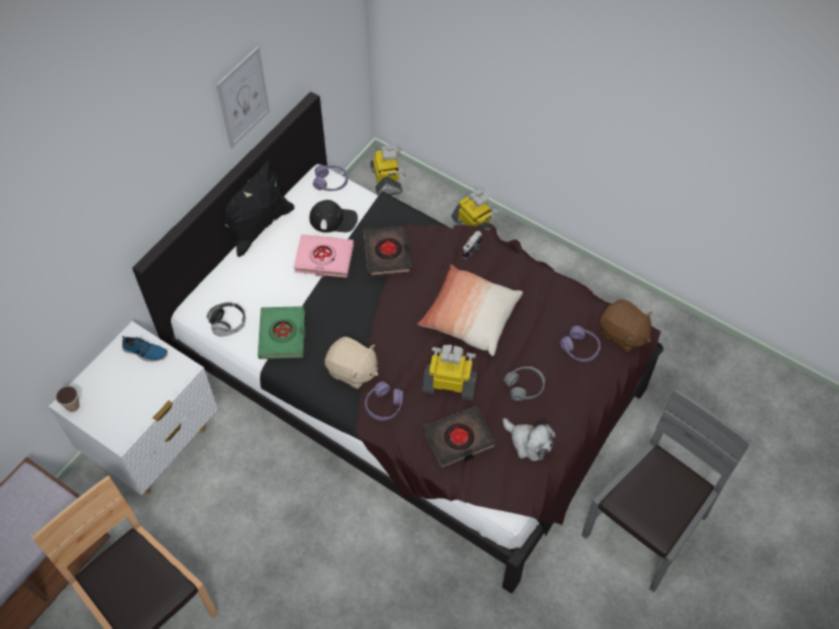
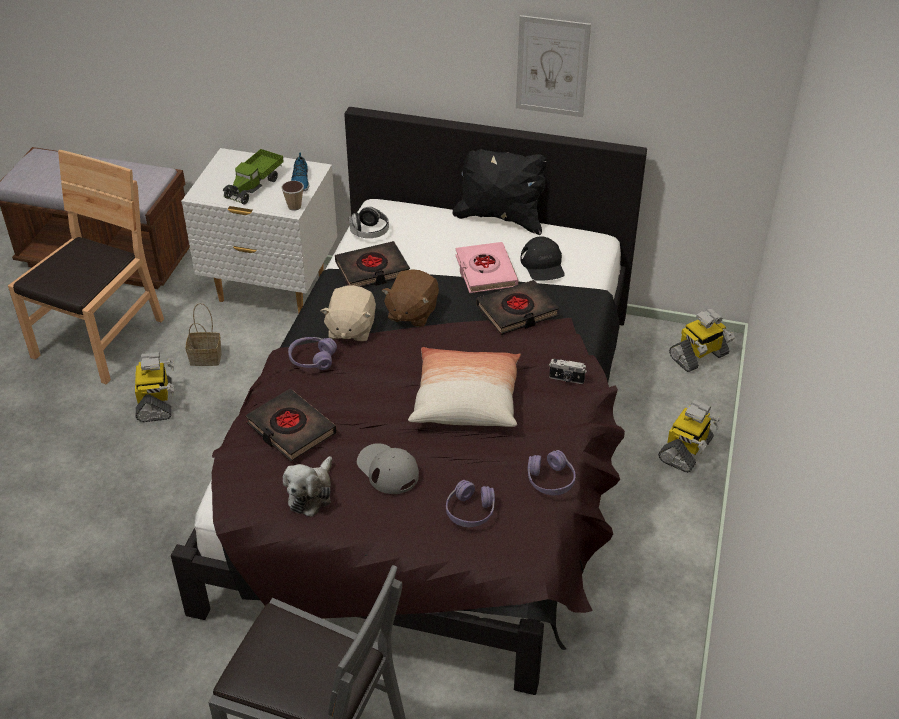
camera: 70 degrees right, 15 degrees down
cup [56,386,79,412] -> cup moved to [281,181,304,211]
green book [258,306,306,359] -> black book [335,241,410,287]
purple headphones [313,165,348,191] -> purple headphones moved to [527,450,576,495]
toy robot [422,345,477,401] -> toy robot moved to [135,352,174,422]
grey headphones [504,366,545,401] -> grey cap [357,443,419,494]
brown plush toy [599,299,653,352] -> brown plush toy moved to [382,269,439,327]
none -> basket [186,303,222,366]
none -> toy truck [223,149,284,205]

